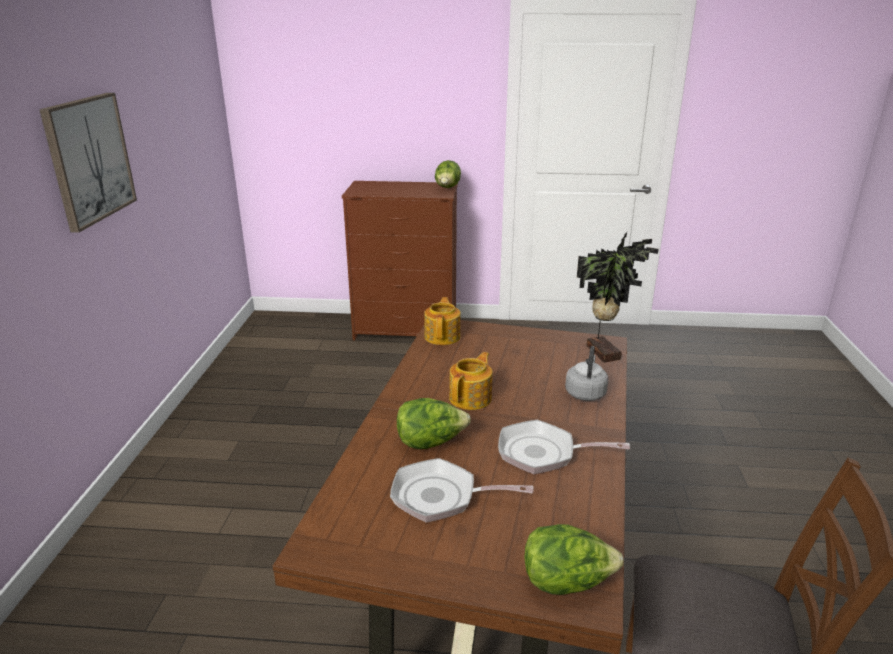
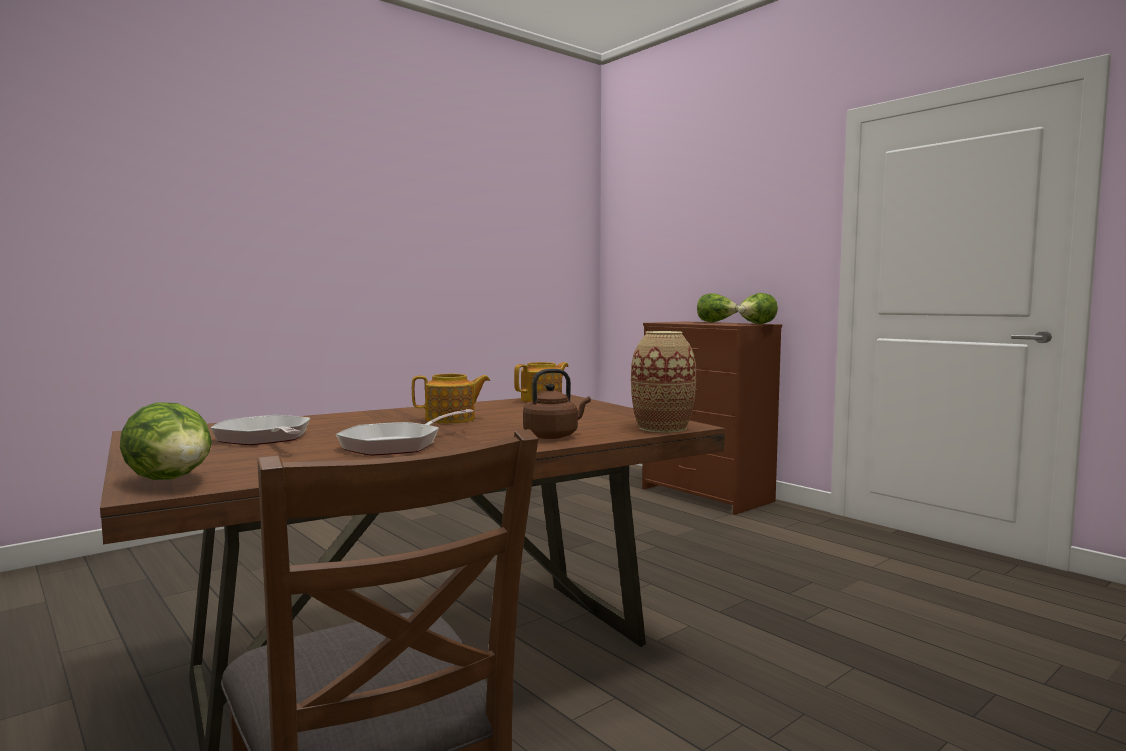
camera: 45 degrees right, 20 degrees down
picture [39,93,137,233] -> none
lettuce [397,398,471,449] -> lettuce moved to [697,293,739,322]
frying pan [498,420,630,474] -> frying pan turned 105 degrees counterclockwise [336,409,474,456]
grey kettle [565,346,609,401] -> brown kettle [523,369,591,439]
potted plant [577,232,659,362] -> vase [631,331,696,433]

